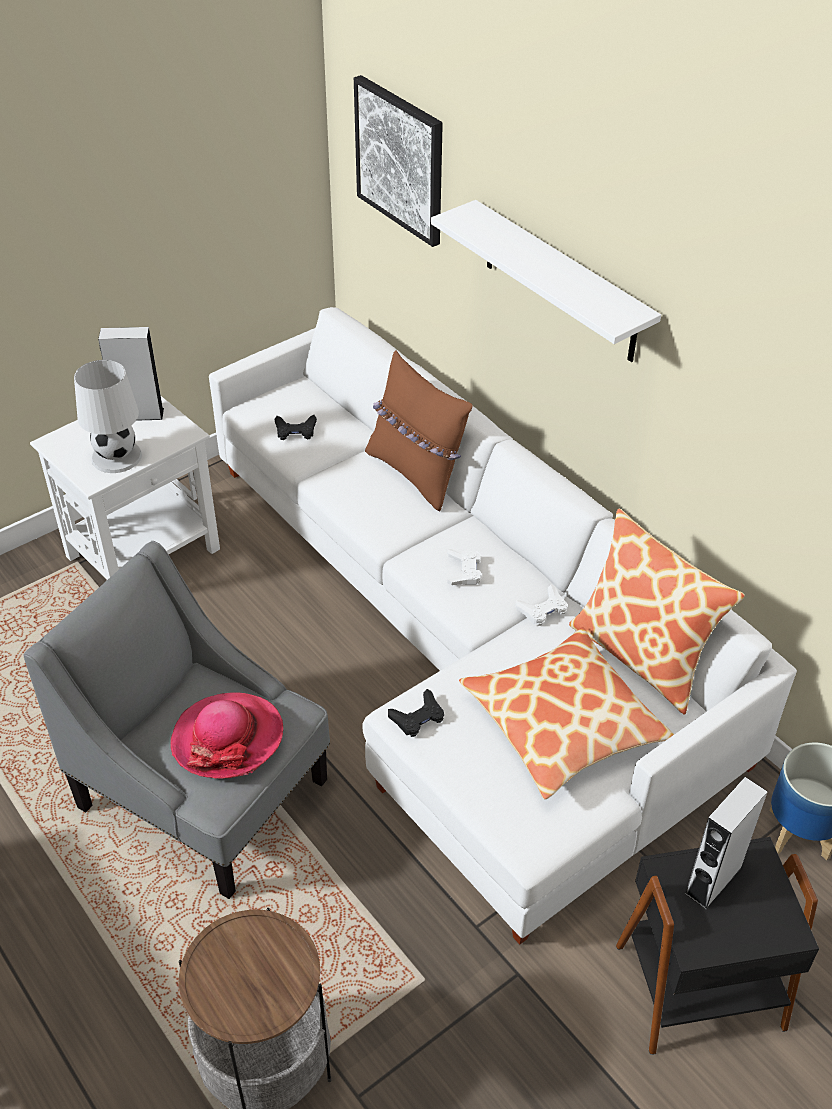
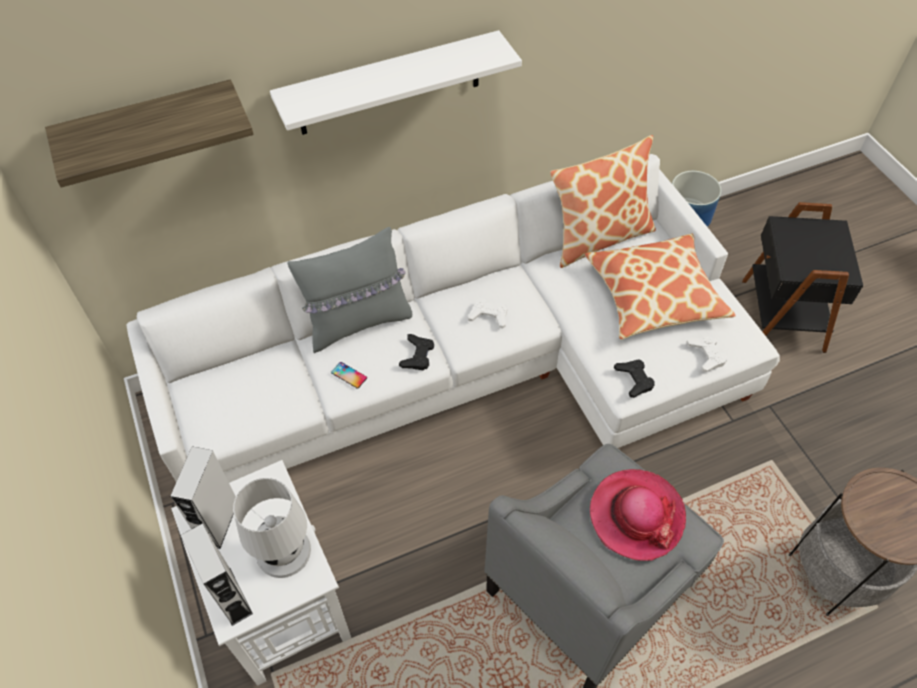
camera: 75 degrees left, 10 degrees up
black game controller [275,415,317,440] -> black game controller moved to [399,334,434,370]
picture [354,75,443,247] -> shelf [45,79,254,188]
brown pillow [365,350,473,511] -> grey pillow [288,227,412,353]
white game controller [516,584,568,626] -> white game controller moved to [686,336,727,372]
grey speaker [685,777,768,910] -> grey speaker moved to [181,523,253,626]
none -> phone [331,362,367,389]

